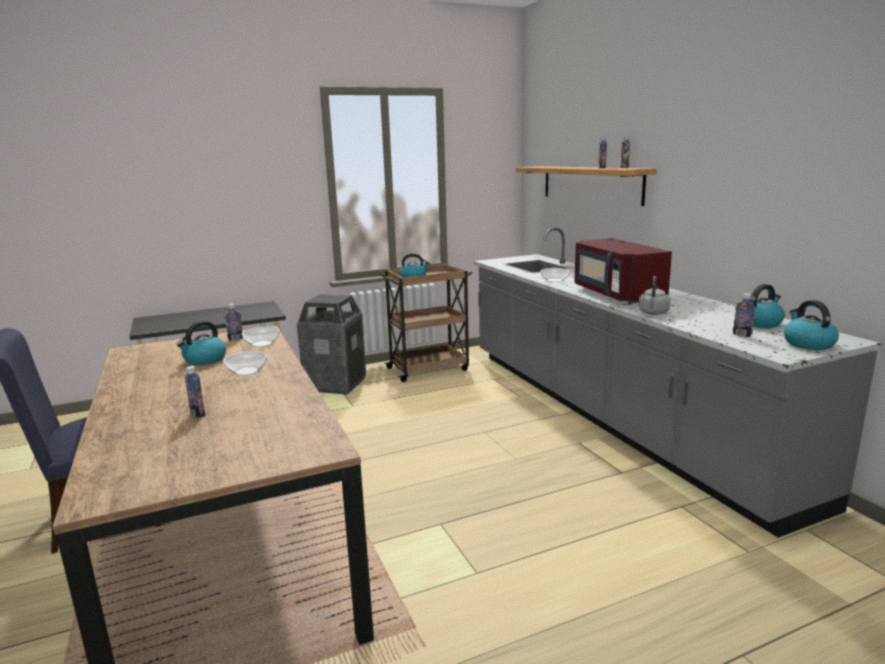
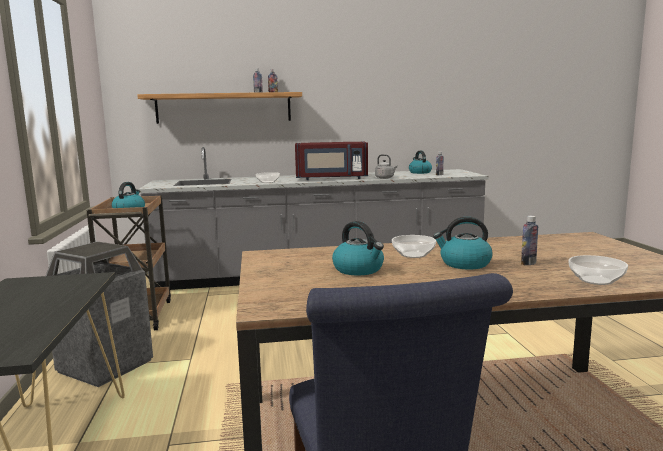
camera: 75 degrees left, 5 degrees down
bottle [225,304,243,341] -> none
bowl [242,327,279,347] -> bowl moved to [569,255,628,285]
kettle [784,300,839,350] -> kettle moved to [433,217,493,270]

